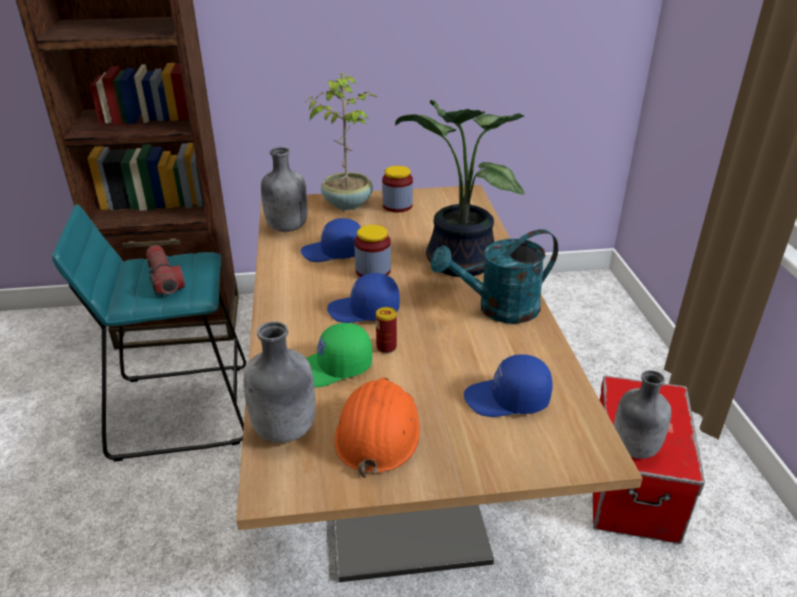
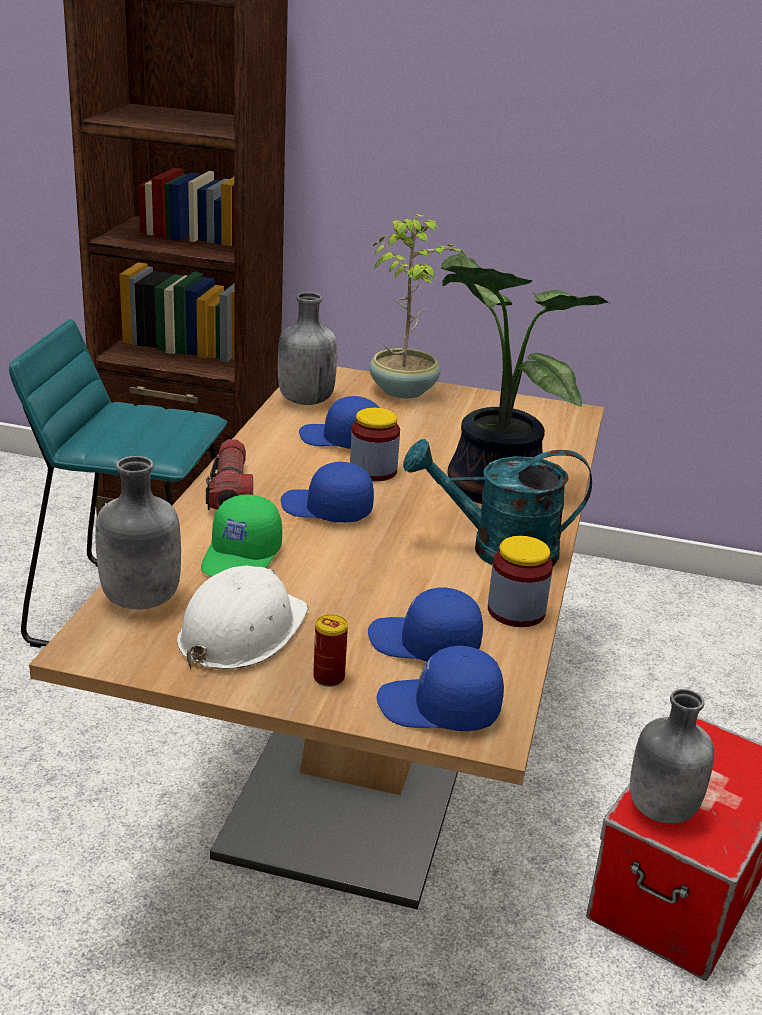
camera: 20 degrees right, 5 degrees down
flashlight [146,245,185,295] -> flashlight moved to [206,439,253,510]
green cap [306,323,372,388] -> green cap turned 75 degrees counterclockwise [201,495,282,576]
orange hard hat [334,378,420,478] -> white hard hat [177,566,308,669]
can [376,307,397,353] -> can moved to [313,614,348,687]
jar [382,166,413,213] -> jar moved to [488,536,553,627]
none -> blue cap [377,646,504,731]

